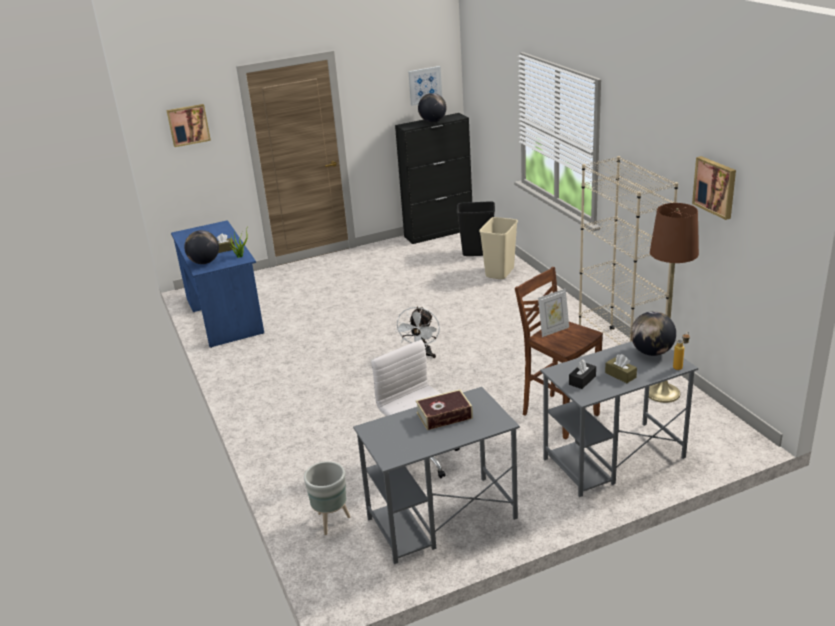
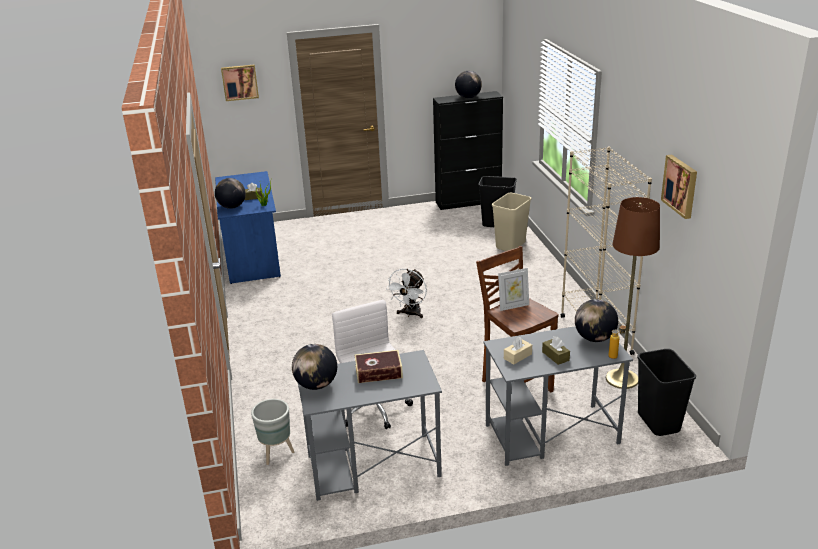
camera: 10 degrees right, 0 degrees up
picture [408,66,442,106] -> none
black tissue box [569,359,596,389] -> beige tissue box [504,337,532,364]
none -> globe [292,344,337,390]
none -> black trash can [637,349,696,436]

